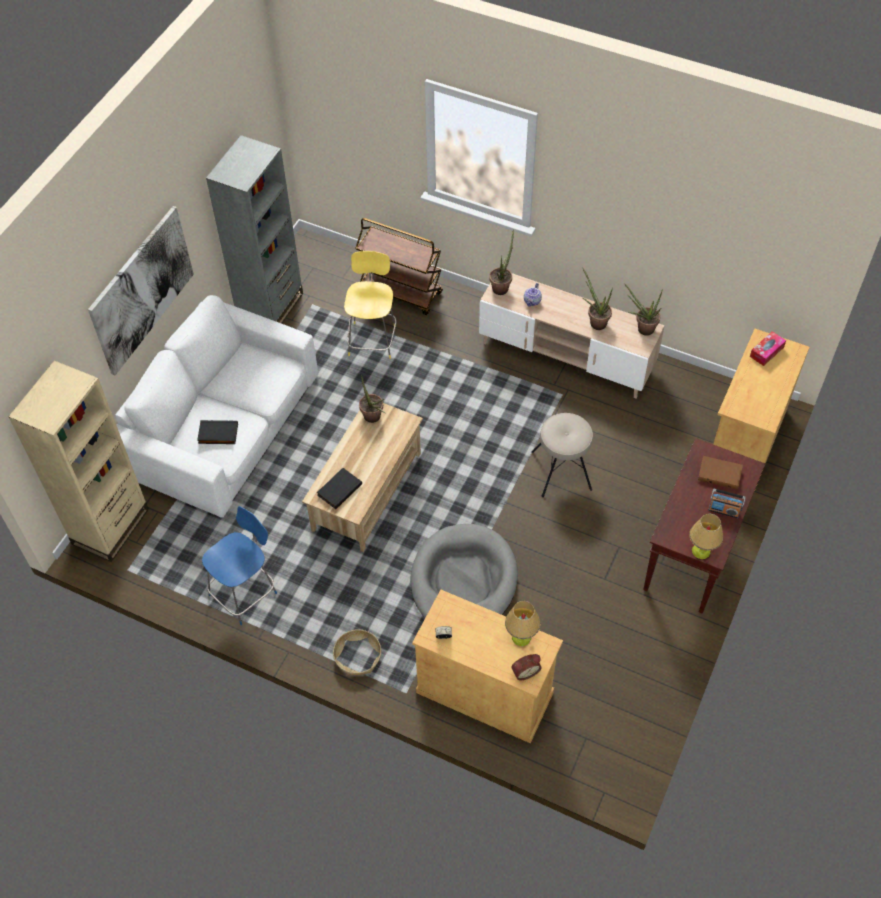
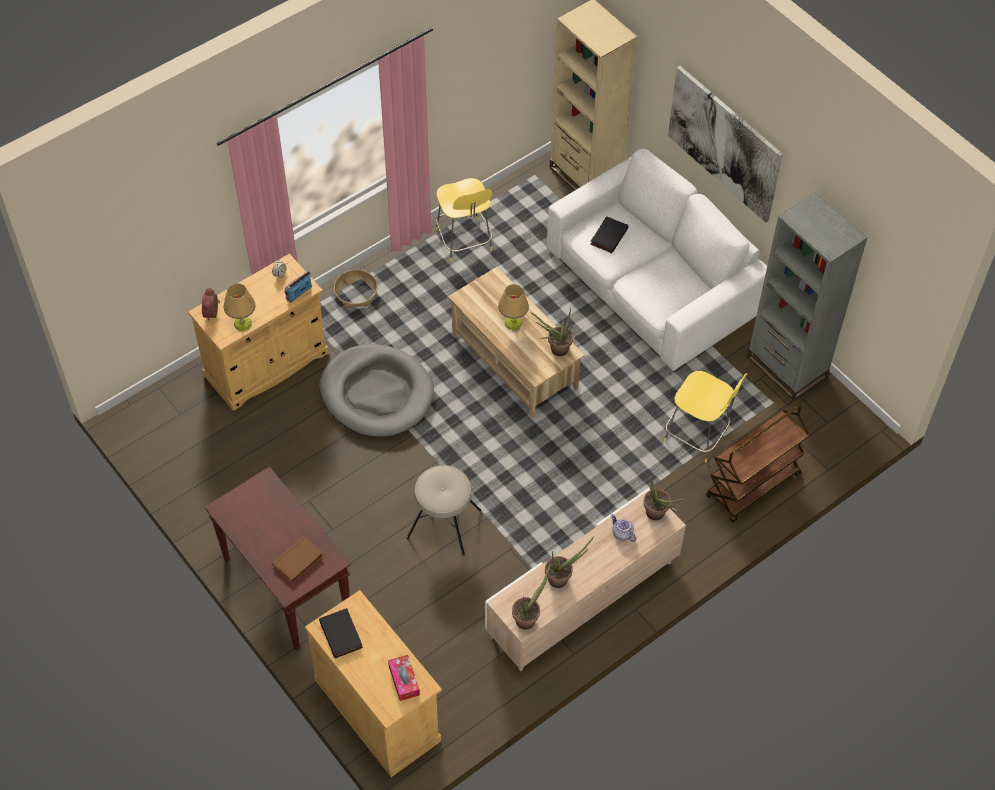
camera: 115 degrees right, 0 degrees up
blue stool [202,506,277,625] -> yellow stool [436,178,492,262]
black book [317,468,362,509] -> black book moved to [319,608,363,658]
table lamp [689,514,723,559] -> table lamp moved to [498,284,529,330]
radio [709,488,746,518] -> radio moved to [284,270,312,303]

